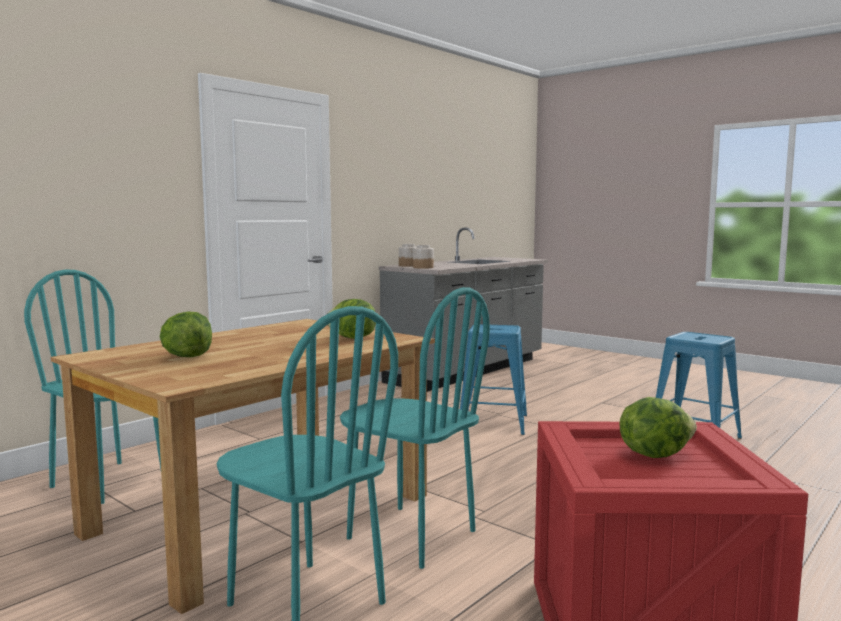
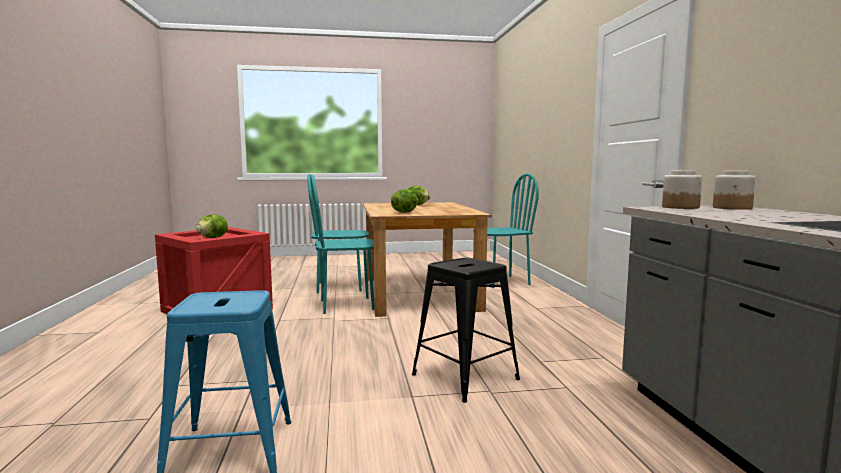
camera: 130 degrees right, 0 degrees up
blue stool [460,324,527,435] -> black stool [412,258,520,403]

